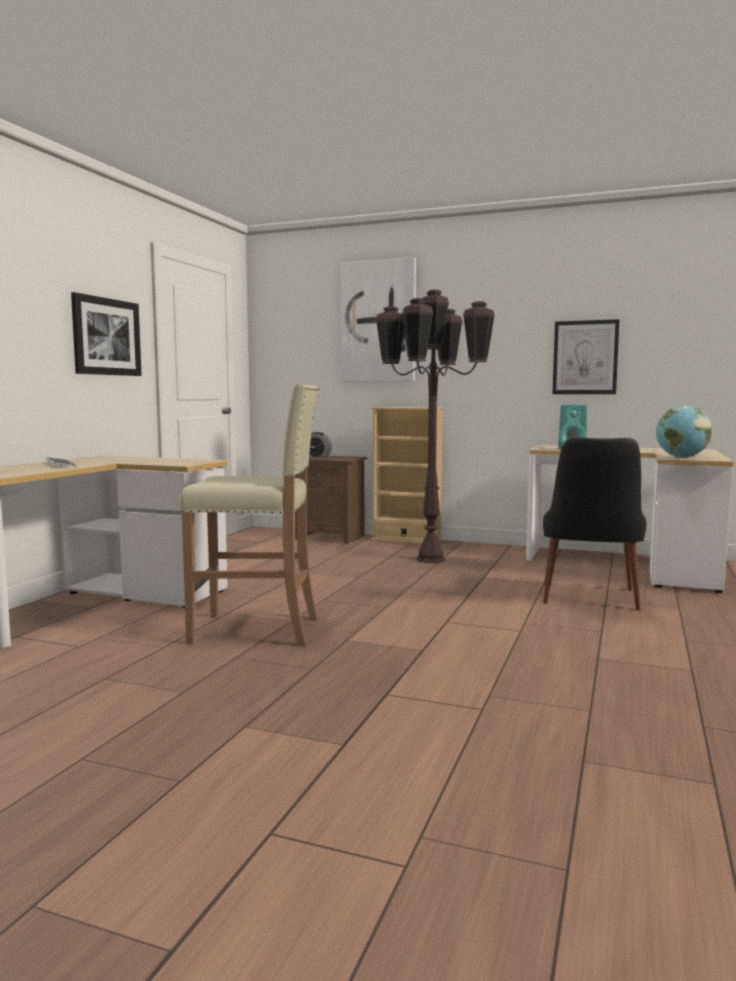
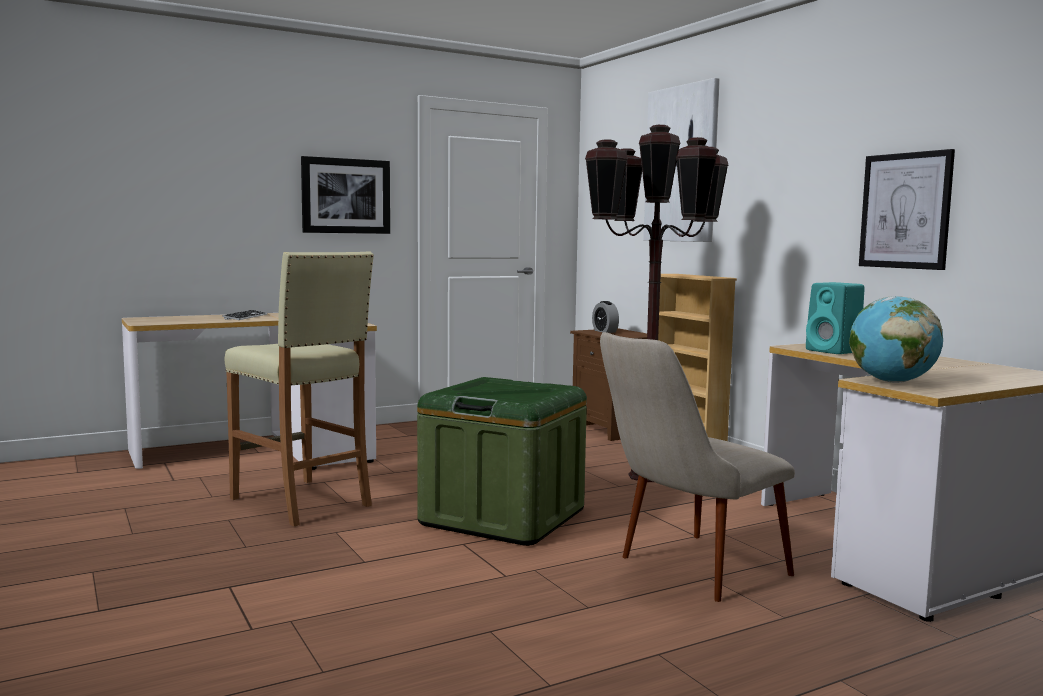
camera: 40 degrees right, 0 degrees up
black chair [543,437,646,610] -> beige chair [600,332,795,602]
none -> green storage box [417,377,587,546]

